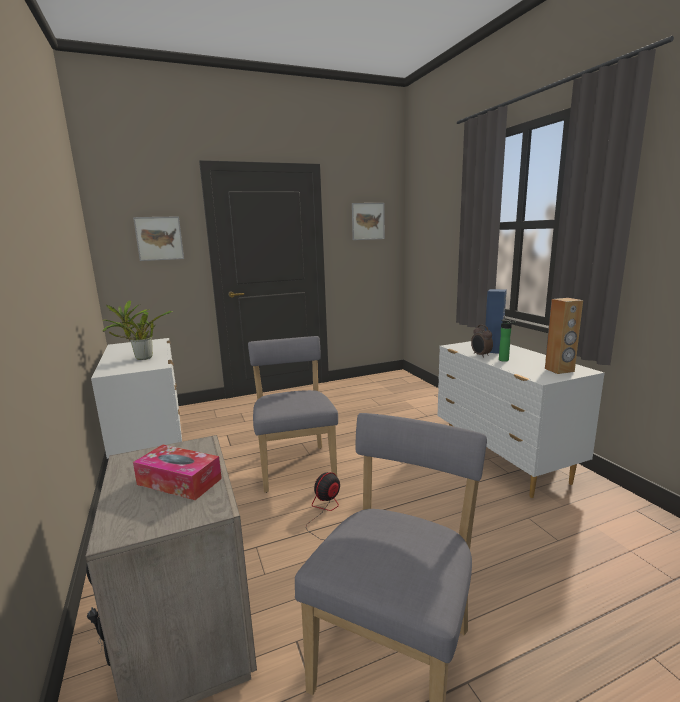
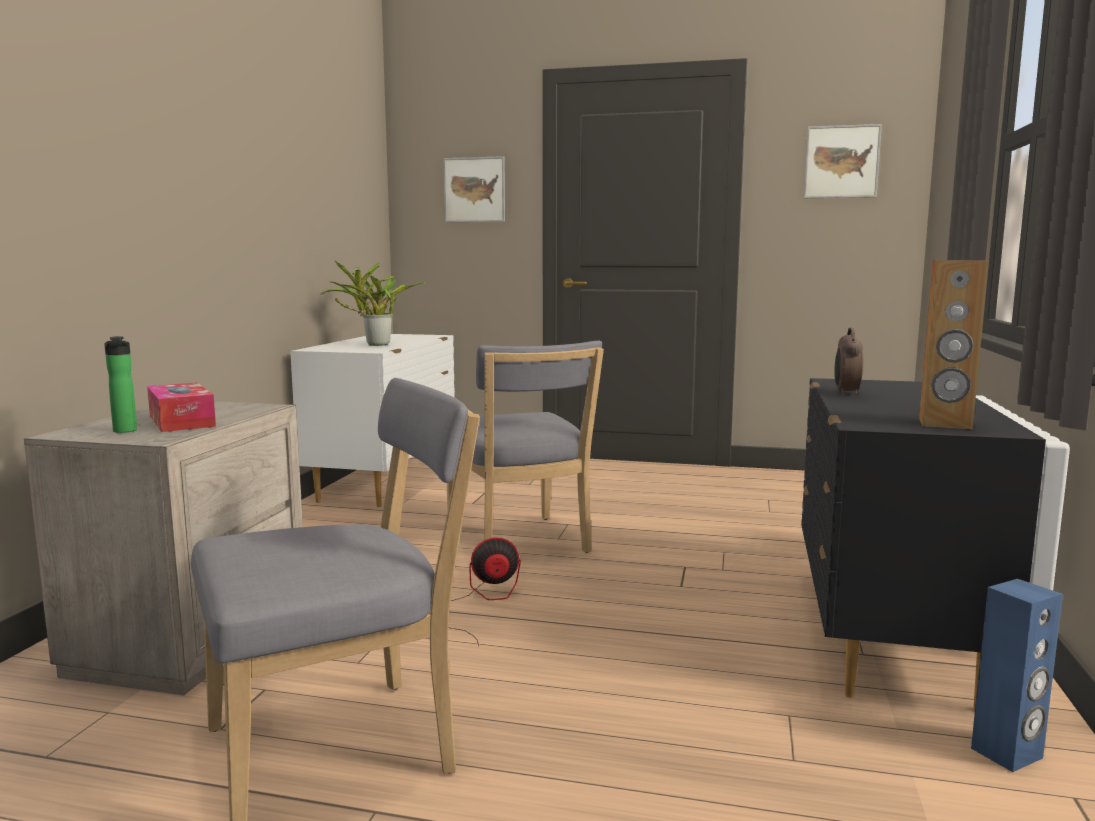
camera: 35 degrees right, 5 degrees down
grey chair [248,336,338,493] -> grey chair turned 135 degrees clockwise [447,341,604,553]
white dresser [437,341,604,498] -> black dresser [801,378,1046,711]
blue speaker [485,289,507,354] -> blue speaker moved to [971,579,1063,772]
bottle [499,320,516,362] -> bottle moved to [104,336,137,433]

